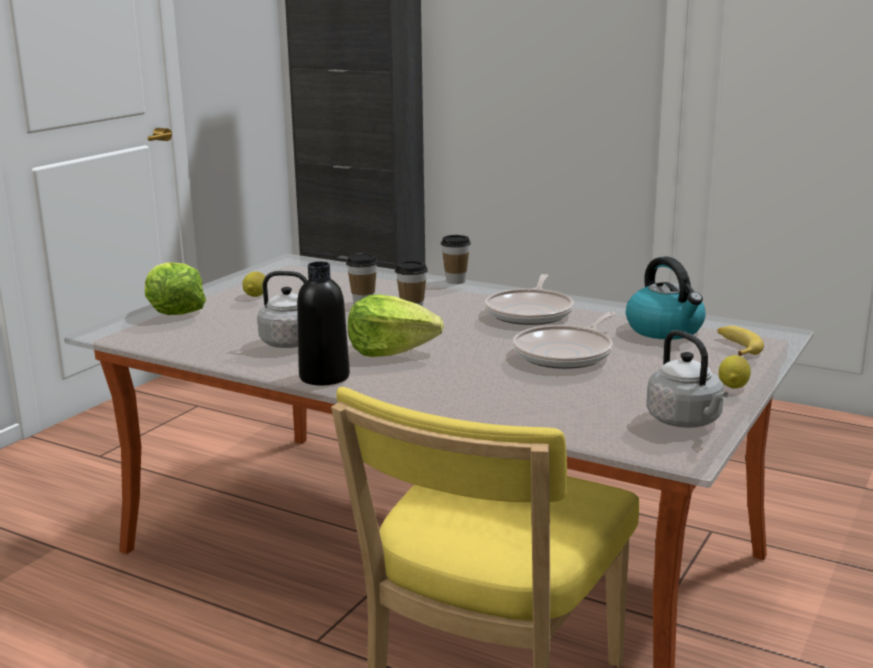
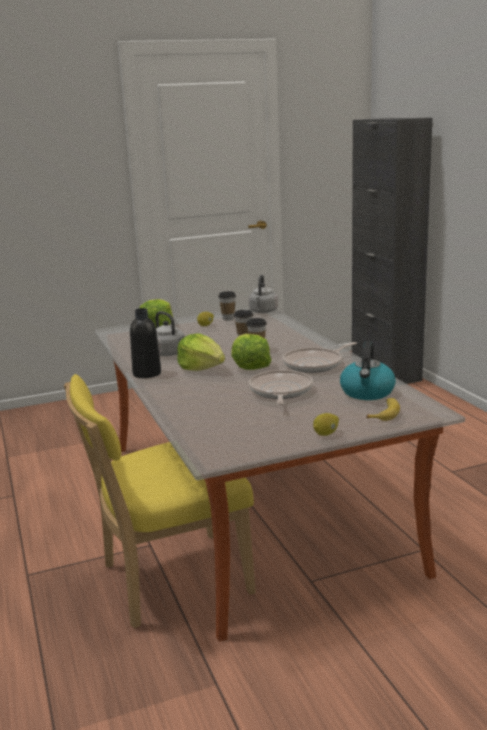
camera: 40 degrees right, 0 degrees up
cup [441,235,471,284] -> cup moved to [218,291,236,321]
frying pan [513,312,616,369] -> frying pan turned 105 degrees clockwise [249,370,313,404]
grey kettle [646,330,728,428] -> grey kettle moved to [249,275,278,313]
none -> lettuce [231,334,271,370]

